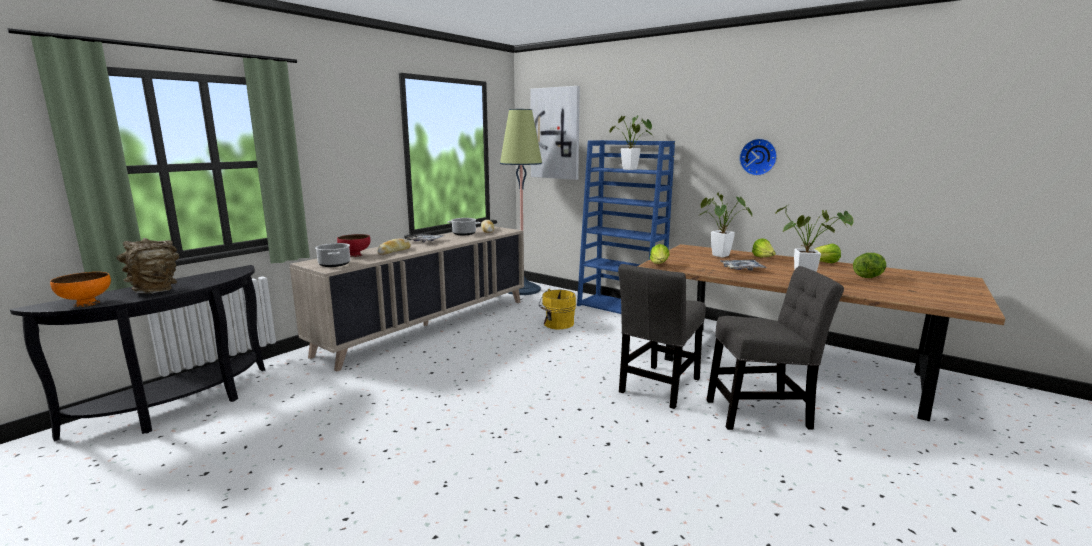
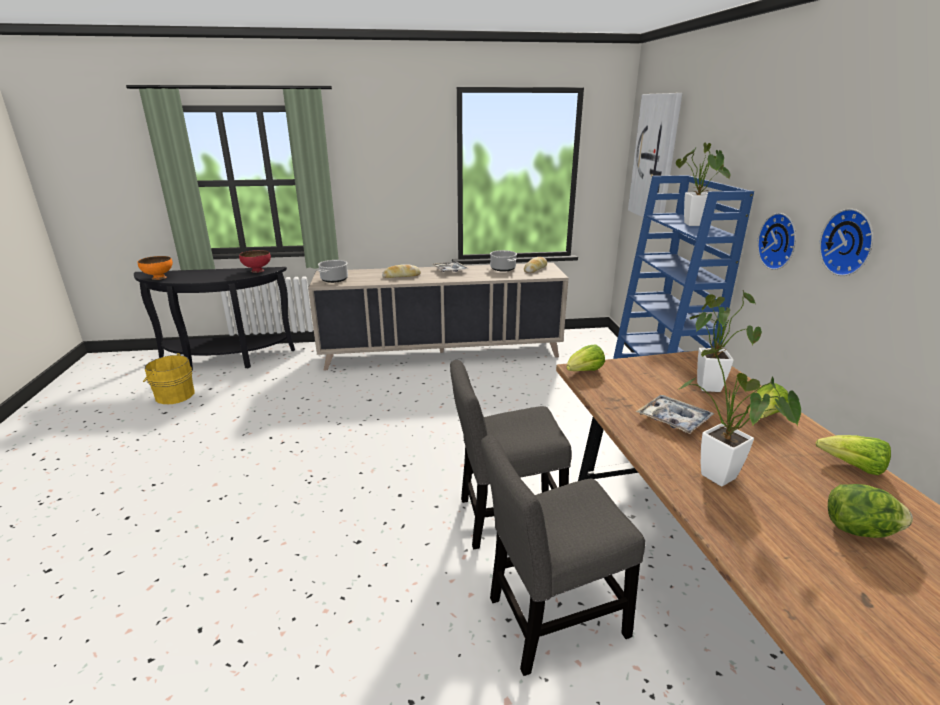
camera: 45 degrees right, 10 degrees up
brown vase [116,238,179,294] -> none
red bowl [337,234,371,257] -> red bowl moved to [239,250,271,273]
floor lamp [500,109,542,295] -> none
yellow bucket [539,289,576,330] -> yellow bucket moved to [143,353,195,404]
grey chair [707,266,844,430] -> grey chair turned 120 degrees clockwise [481,435,645,676]
none -> wall clock [757,213,796,270]

